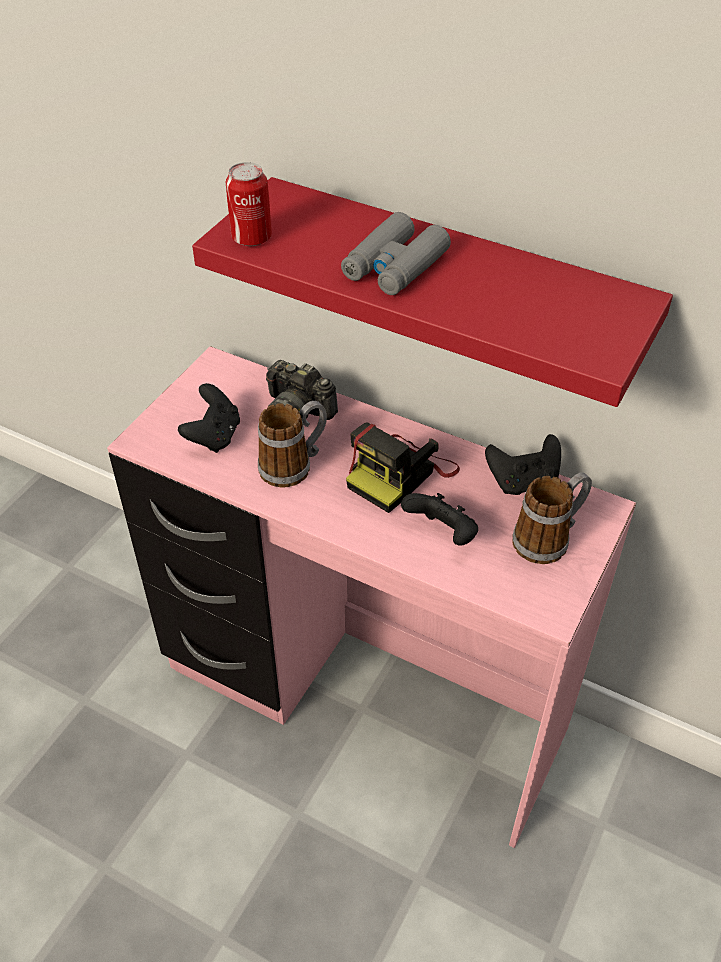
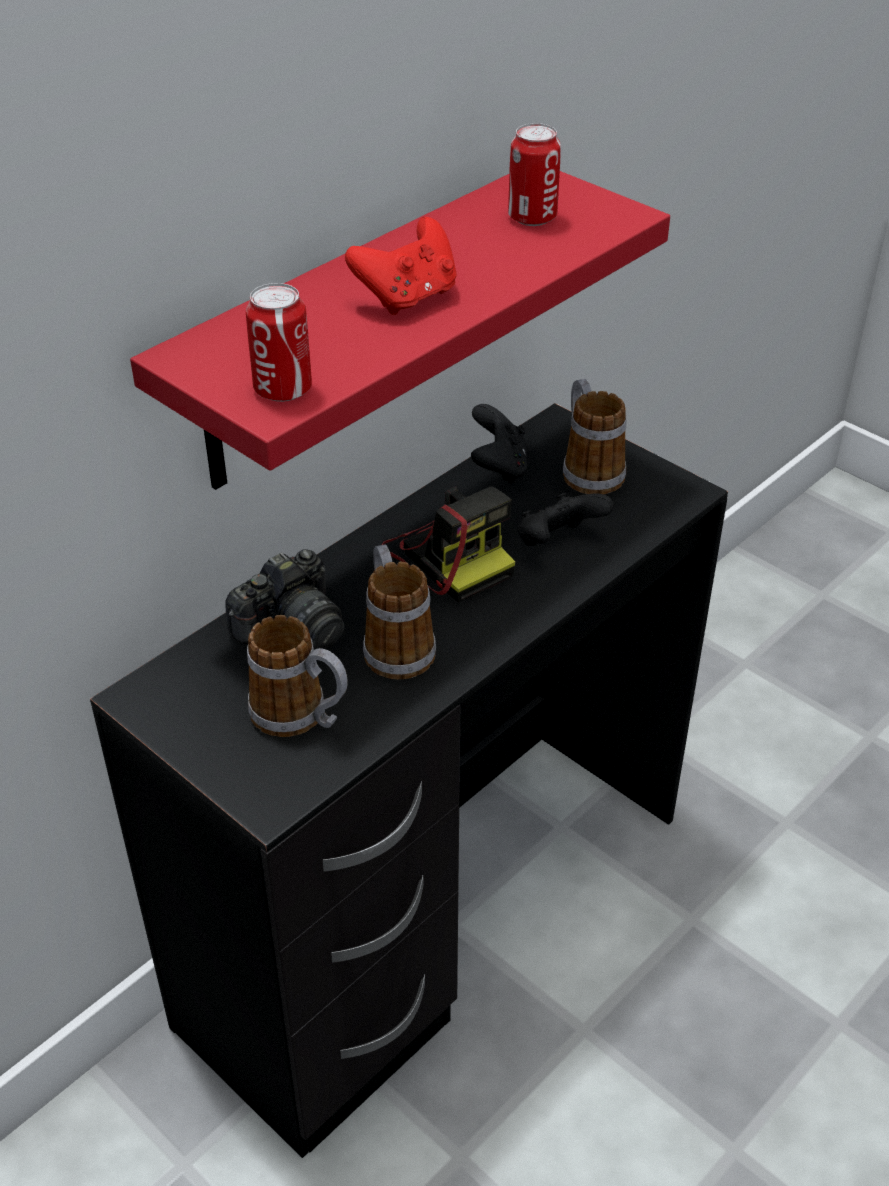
camera: 75 degrees left, 5 degrees down
pink desk [107,346,636,848] -> black desk [90,403,728,1158]
black game controller [178,383,240,453] -> mug [247,615,348,737]
grey binoculars [341,212,451,295] -> red game controller [345,217,457,315]
none -> can [508,123,561,226]

